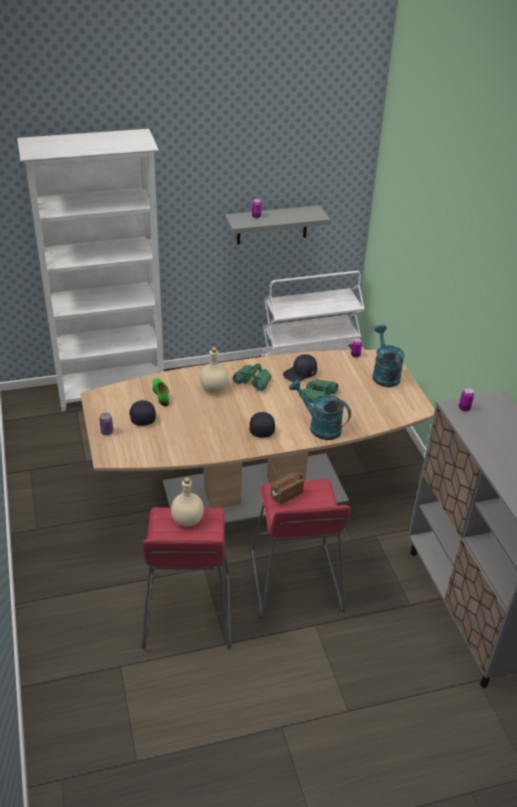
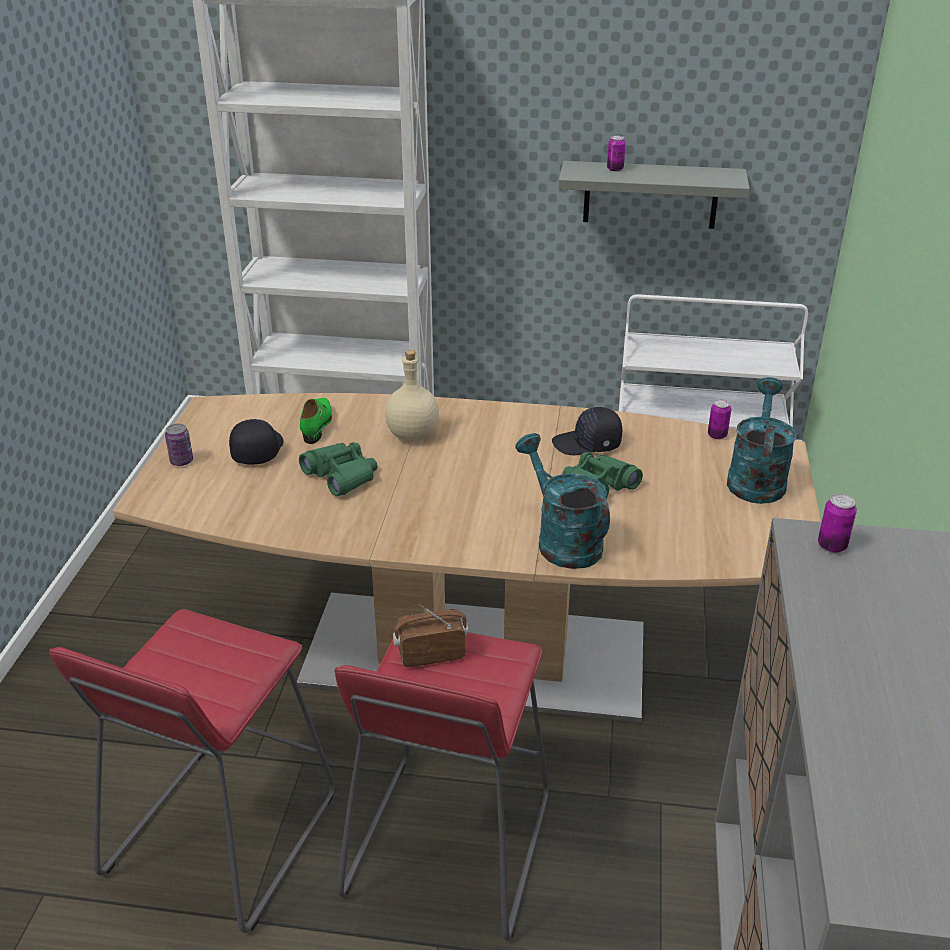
camera: 25 degrees right, 5 degrees down
beige bottle [171,477,204,526] -> none
green binoculars [233,363,271,391] -> green binoculars moved to [299,442,377,496]
black cap [249,412,275,438] -> none

